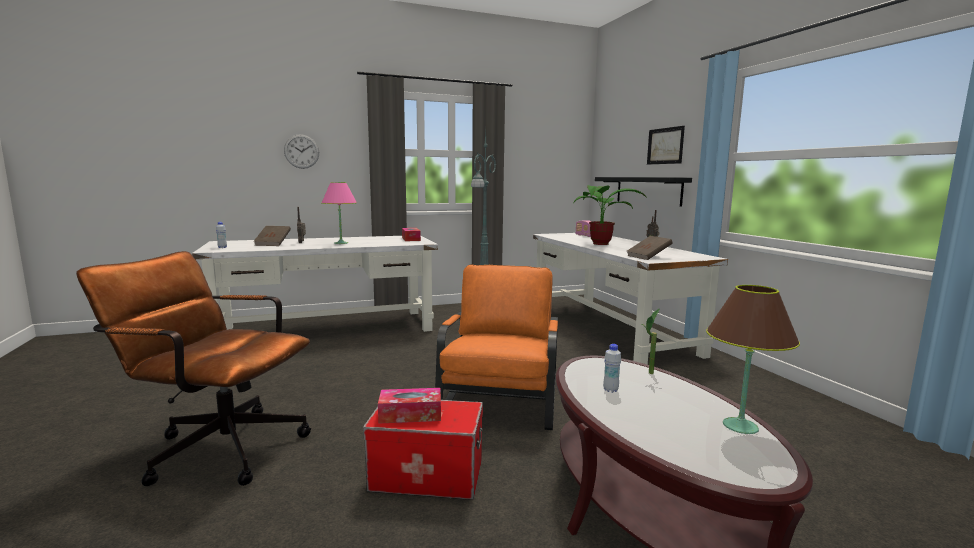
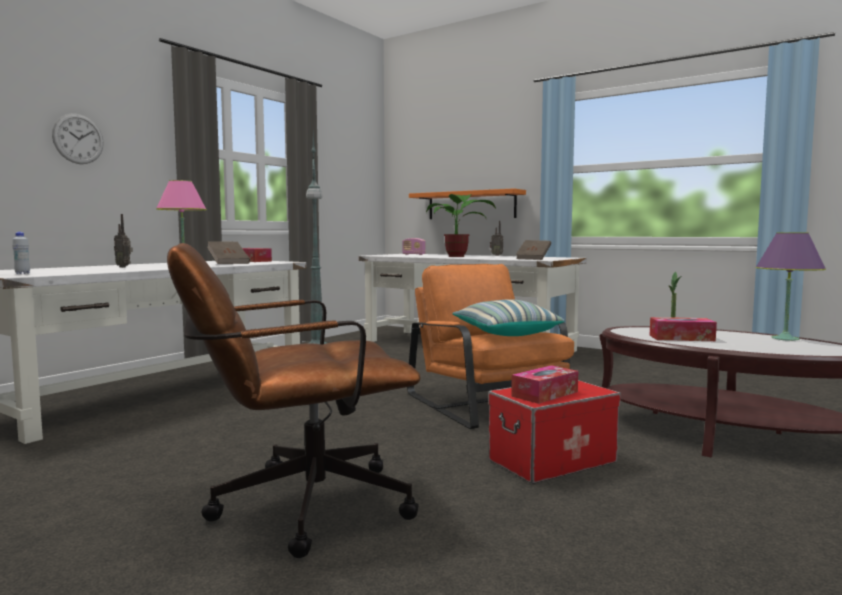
camera: 35 degrees left, 5 degrees down
brown book [254,226,291,246] -> brown book moved to [207,242,250,264]
black shelf [595,177,692,207] -> orange shelf [409,188,526,219]
white bottle [603,344,621,393] -> tissue box [650,317,717,341]
picture [647,126,685,165] -> none
brown table lamp [706,285,800,434] -> purple table lamp [755,232,826,341]
none -> pillow [452,299,565,336]

